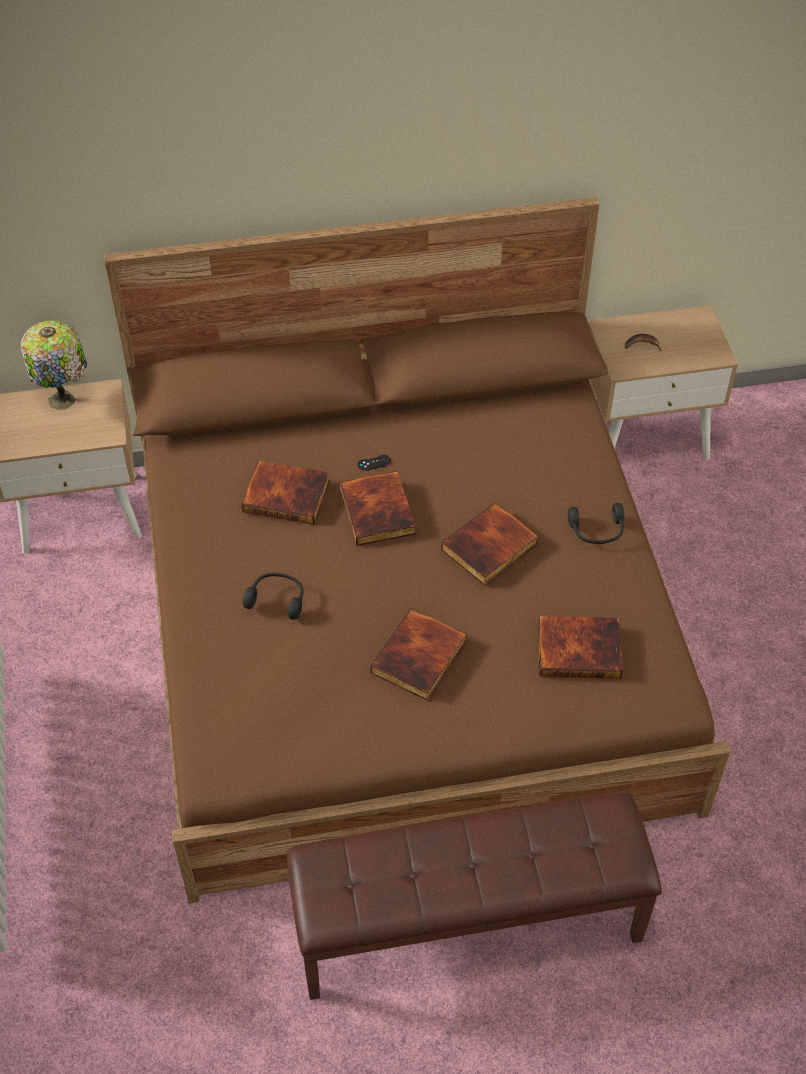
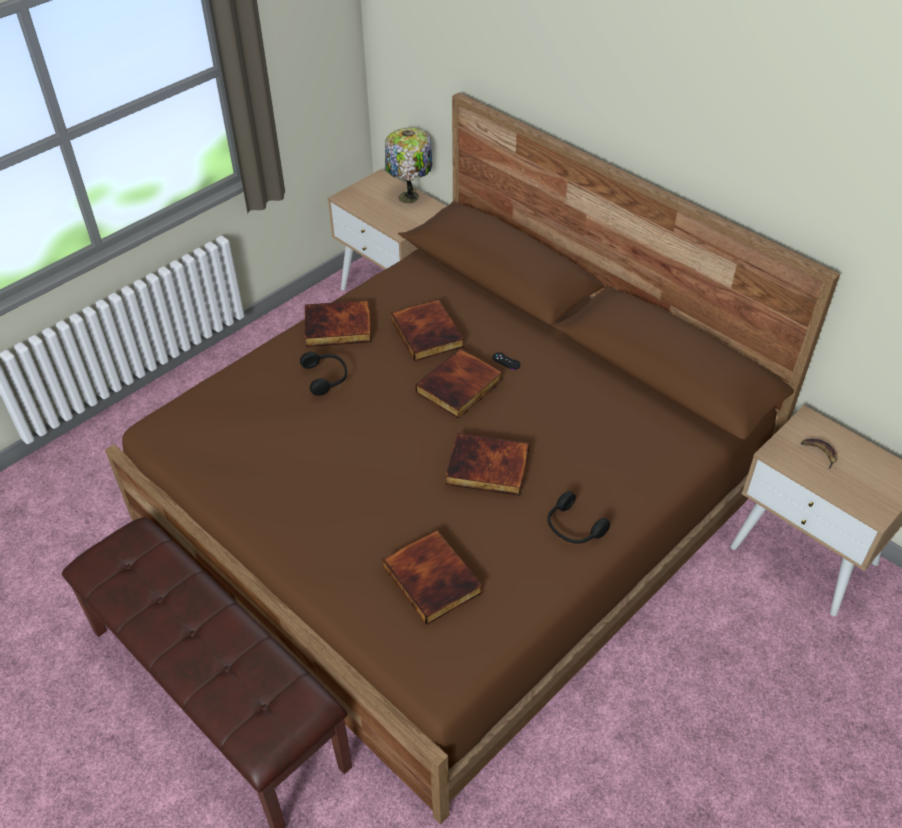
camera: 55 degrees right, 5 degrees down
book [370,608,467,701] -> book moved to [305,300,372,347]

